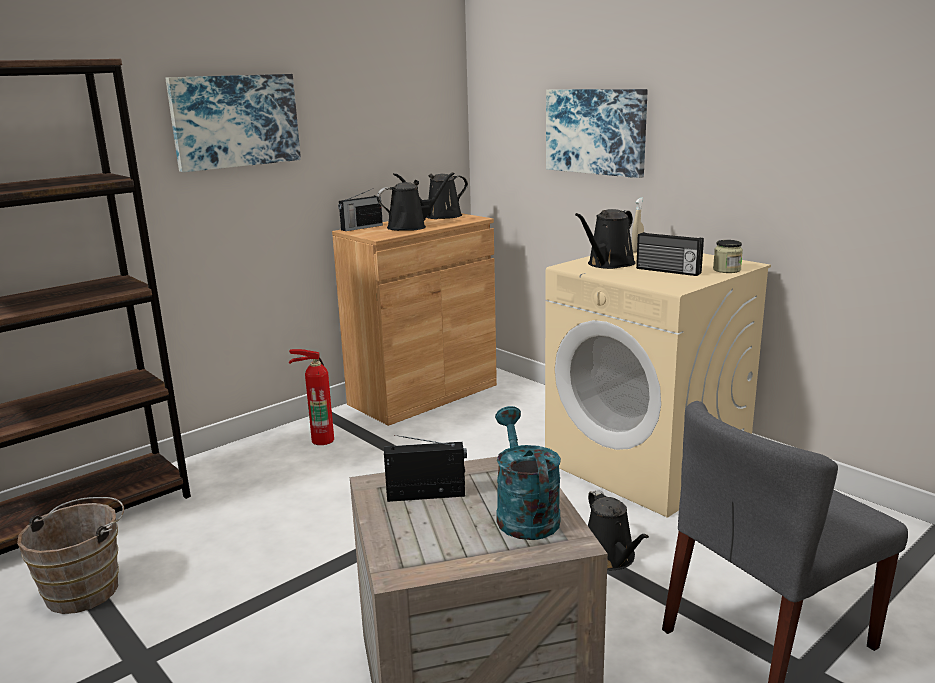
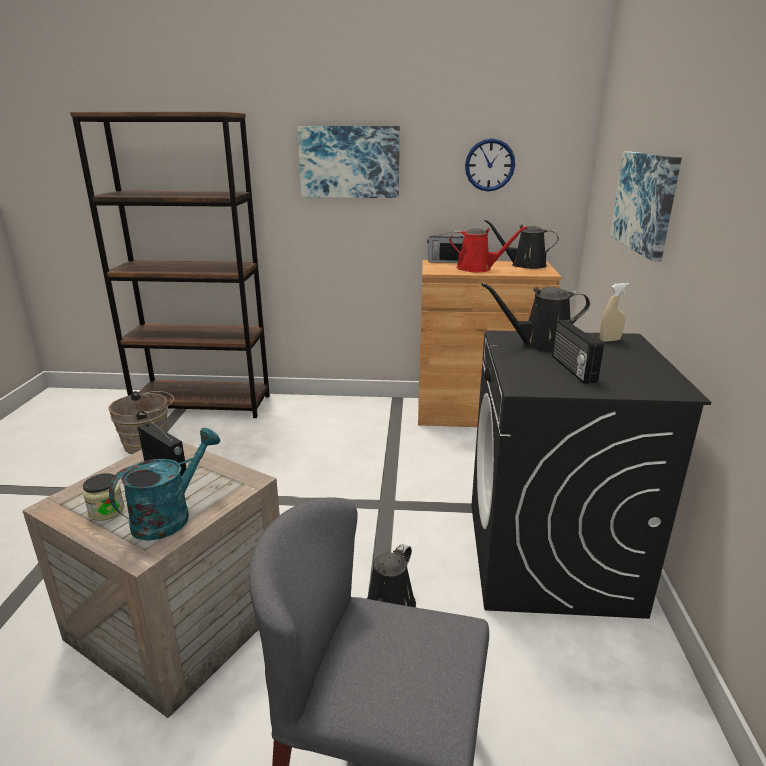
camera: 45 degrees right, 5 degrees up
fire extinguisher [289,349,334,445] -> none
black watering can [377,172,455,231] -> red watering can [449,226,528,272]
beige washing machine [545,252,771,517] -> black washing machine [471,330,711,619]
jar [713,240,743,273] -> jar moved to [83,473,124,521]
none -> wall clock [465,138,515,191]

